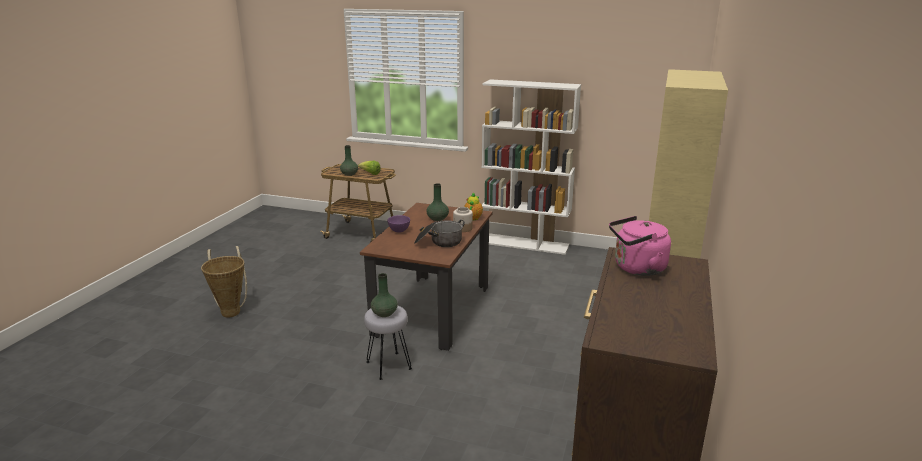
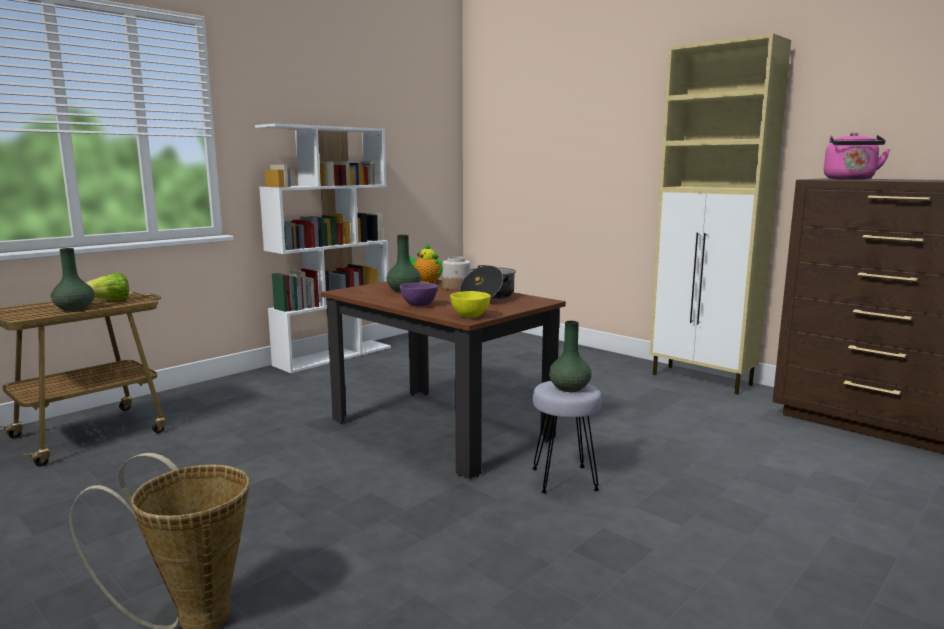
camera: 65 degrees left, 10 degrees down
none -> yellow bowl [450,291,491,318]

